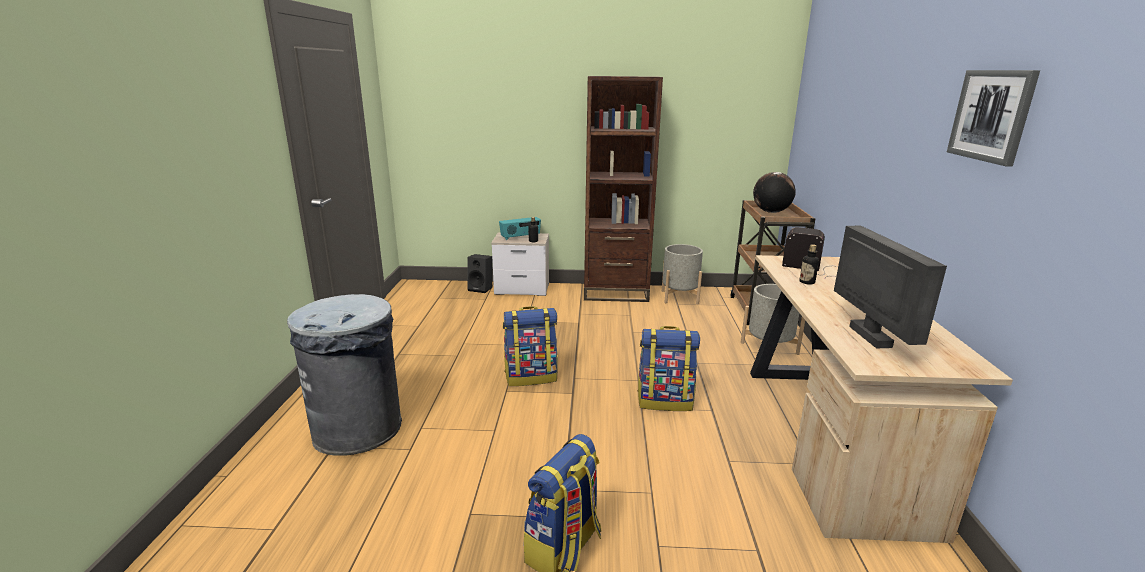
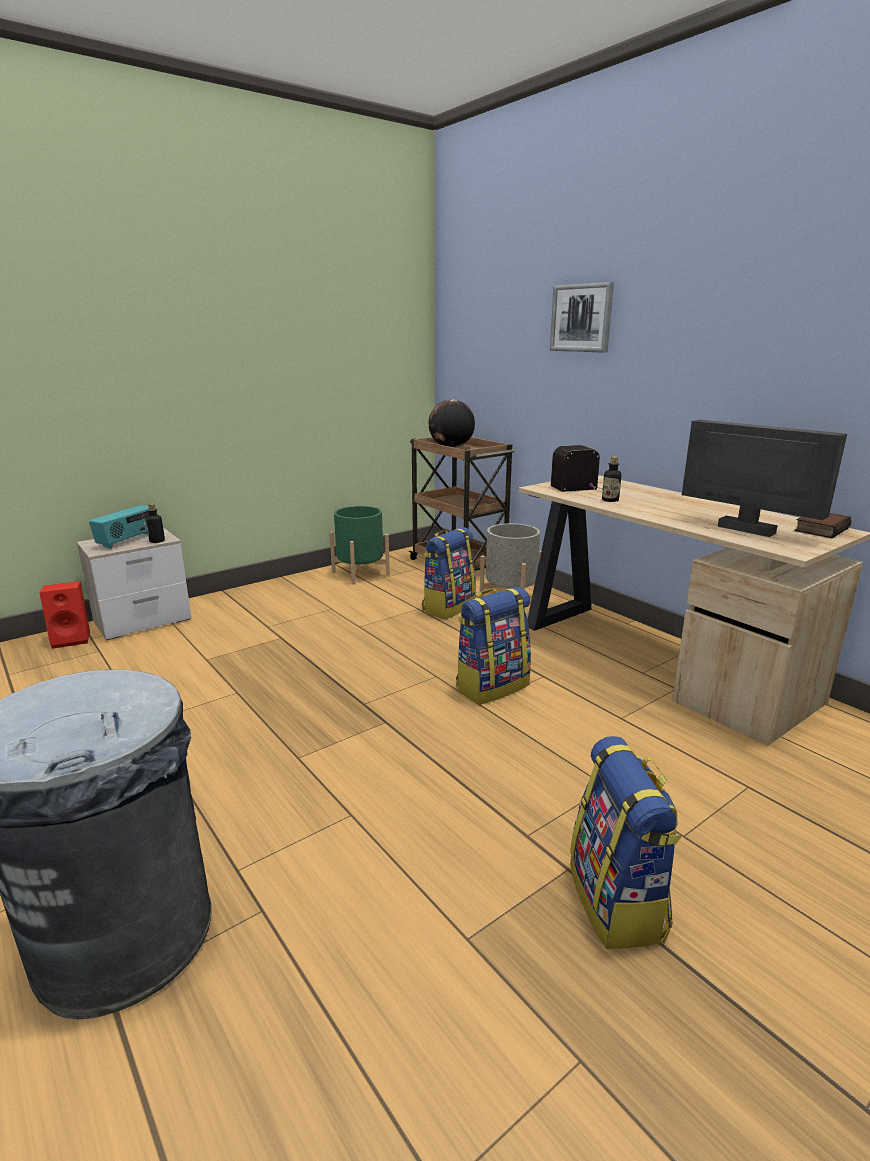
camera: 40 degrees left, 0 degrees up
black speaker [467,254,492,293] -> red speaker [39,581,90,649]
backpack [503,306,558,386] -> backpack moved to [422,527,476,619]
brown bookcase [584,76,663,302] -> none
grey planter [662,244,703,304] -> green planter [330,506,390,585]
picture [947,70,1040,167] -> picture moved to [550,282,614,353]
none -> book [794,513,852,538]

